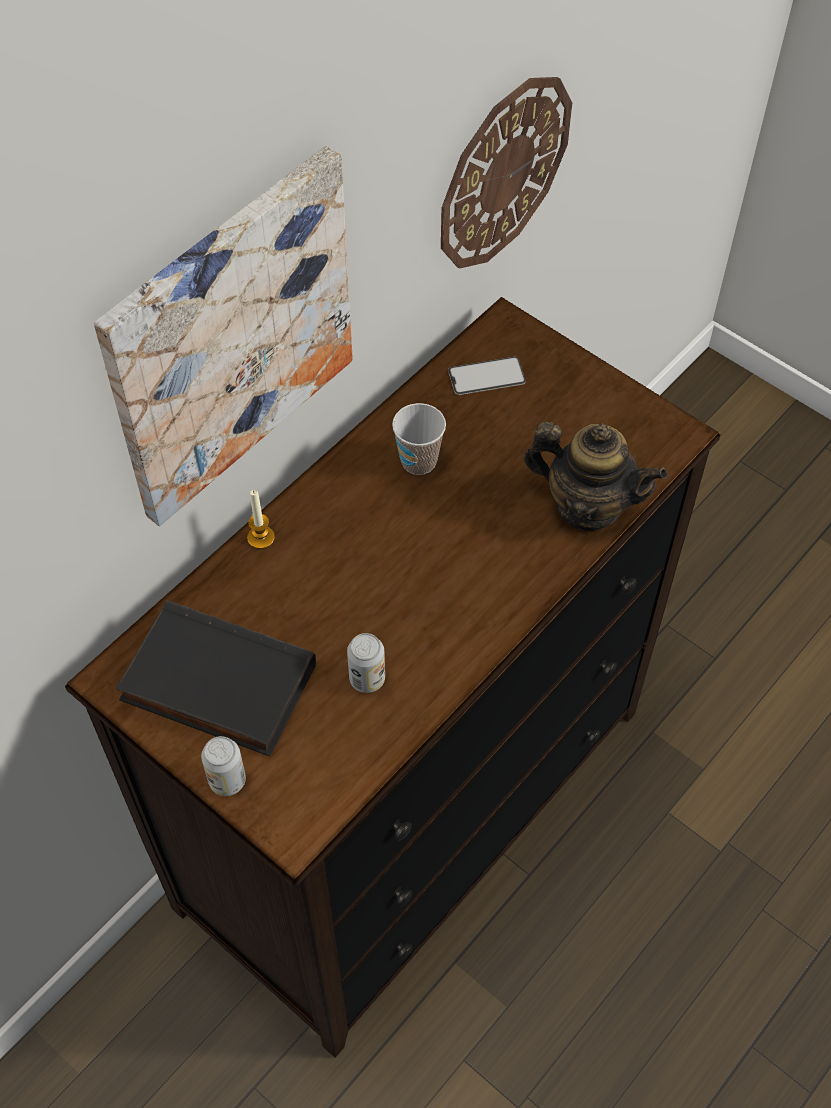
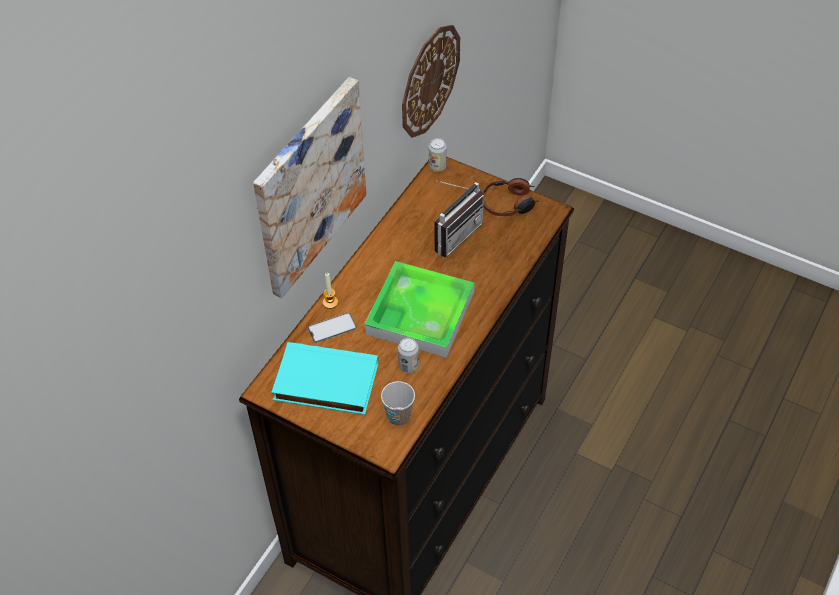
camera: 10 degrees left, 5 degrees down
black book [116,600,316,757] -> turquoise book [271,342,378,415]
can [201,736,246,796] -> can moved to [429,138,447,172]
cup [392,403,446,475] -> cup moved to [381,381,415,426]
phone [448,356,526,395] -> phone moved to [308,312,357,343]
teapot [523,422,667,531] -> none
none -> tray [365,261,475,358]
none -> radio [435,180,484,257]
none -> headphones [482,178,539,216]

